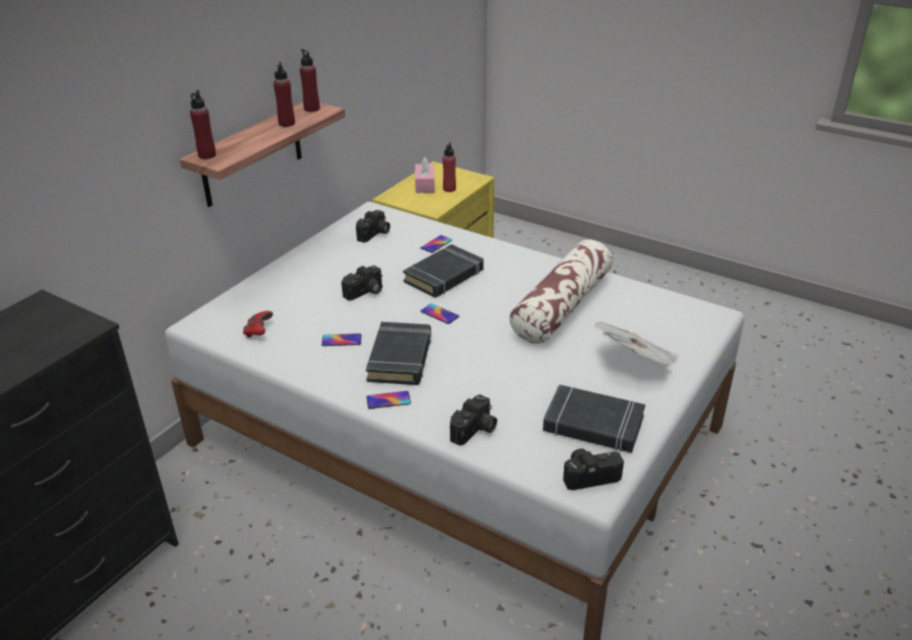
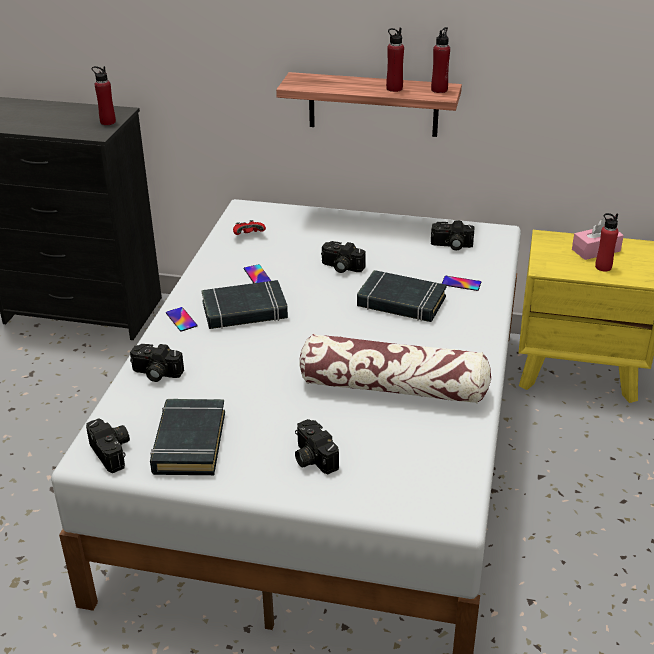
camera: 70 degrees right, 0 degrees up
red bottle [190,90,216,159] -> red bottle moved to [92,66,116,125]
phone [420,304,459,324] -> none
newspaper [595,322,679,366] -> camera [295,419,339,475]

